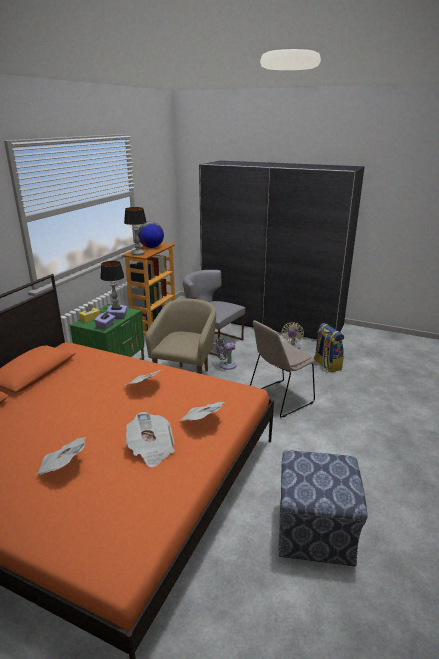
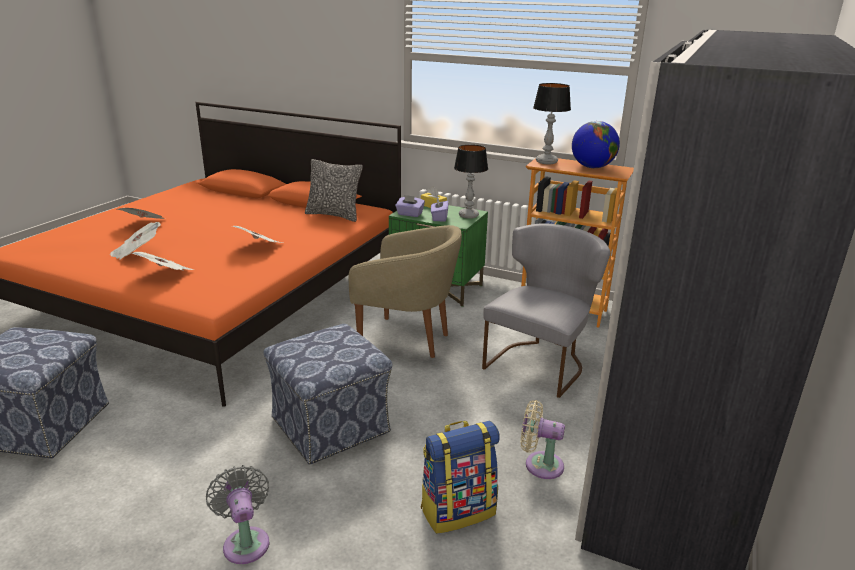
camera: 90 degrees right, 0 degrees up
grey fan [214,337,237,370] -> grey fan moved to [206,465,270,564]
beige chair [250,320,315,417] -> ottoman [264,324,392,464]
none -> pillow [305,159,363,222]

